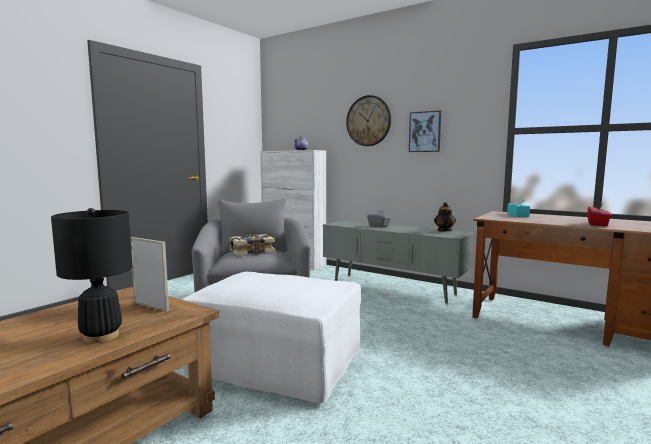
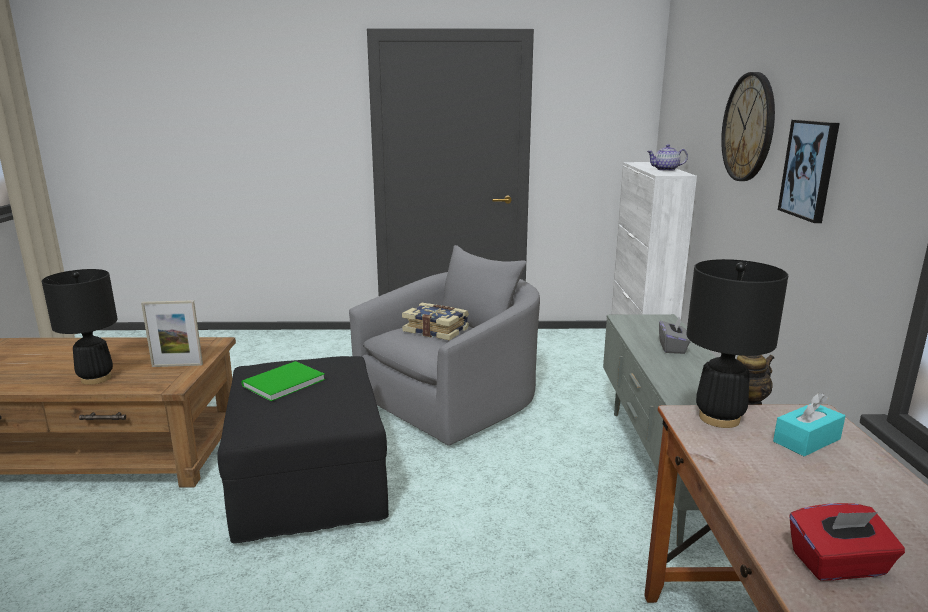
camera: 55 degrees right, 10 degrees up
picture frame [131,237,169,312] -> picture frame turned 90 degrees clockwise [141,300,203,367]
white ottoman [182,272,361,403] -> black ottoman [217,356,389,544]
none -> green book [241,361,325,401]
none -> black table lamp [686,259,788,428]

